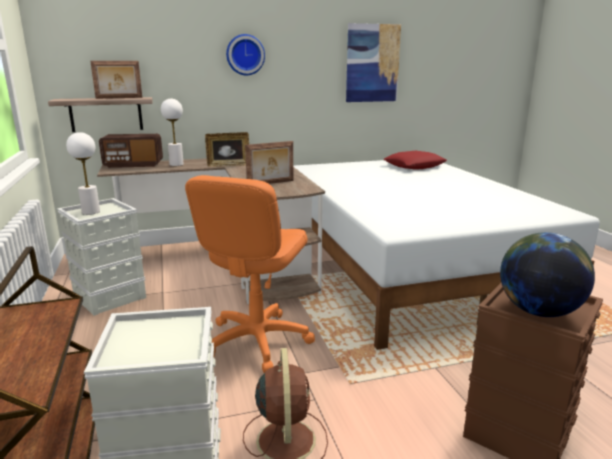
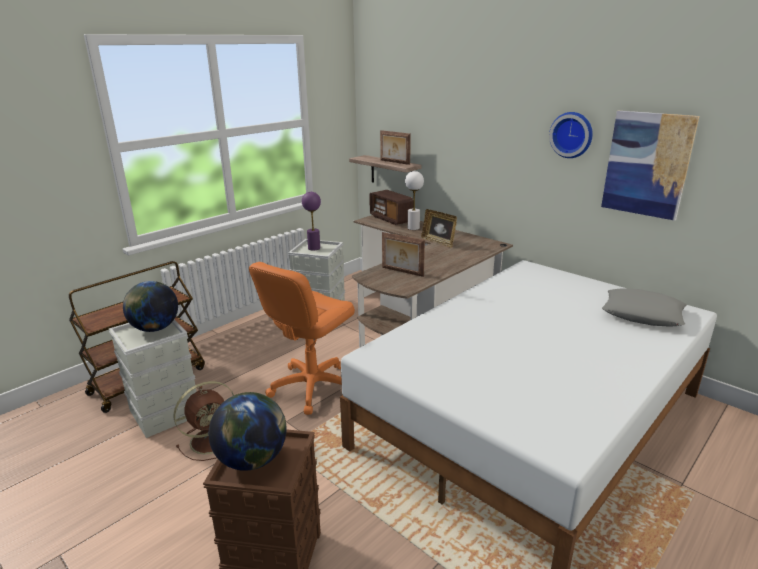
camera: 60 degrees right, 5 degrees up
white table lamp [66,132,100,215] -> purple table lamp [302,192,321,250]
orange office chair [185,175,315,373] -> orange office chair turned 45 degrees counterclockwise [249,262,355,415]
wall clock [226,34,265,75] -> wall clock moved to [549,112,593,158]
red pillow [383,151,447,170] -> grey pillow [602,288,687,327]
none -> globe [123,281,178,332]

